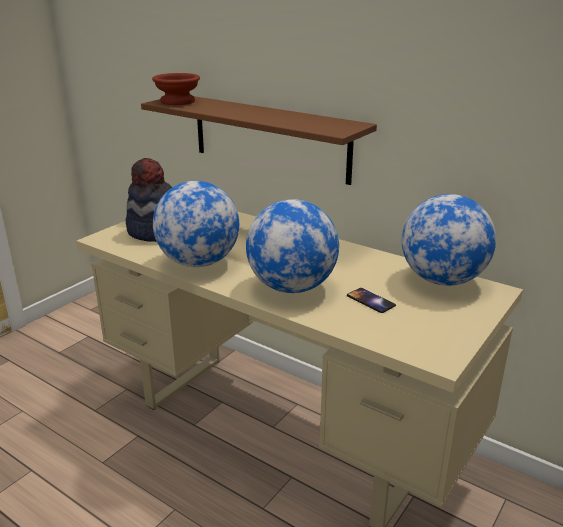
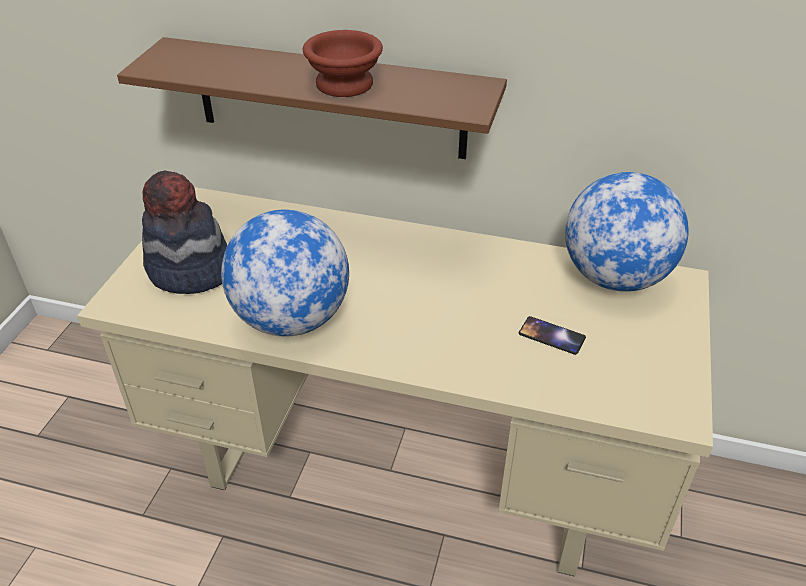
camera: 20 degrees left, 15 degrees up
brown bowl [152,73,200,105] -> brown bowl moved to [303,30,383,97]
globe [246,199,339,293] -> none

